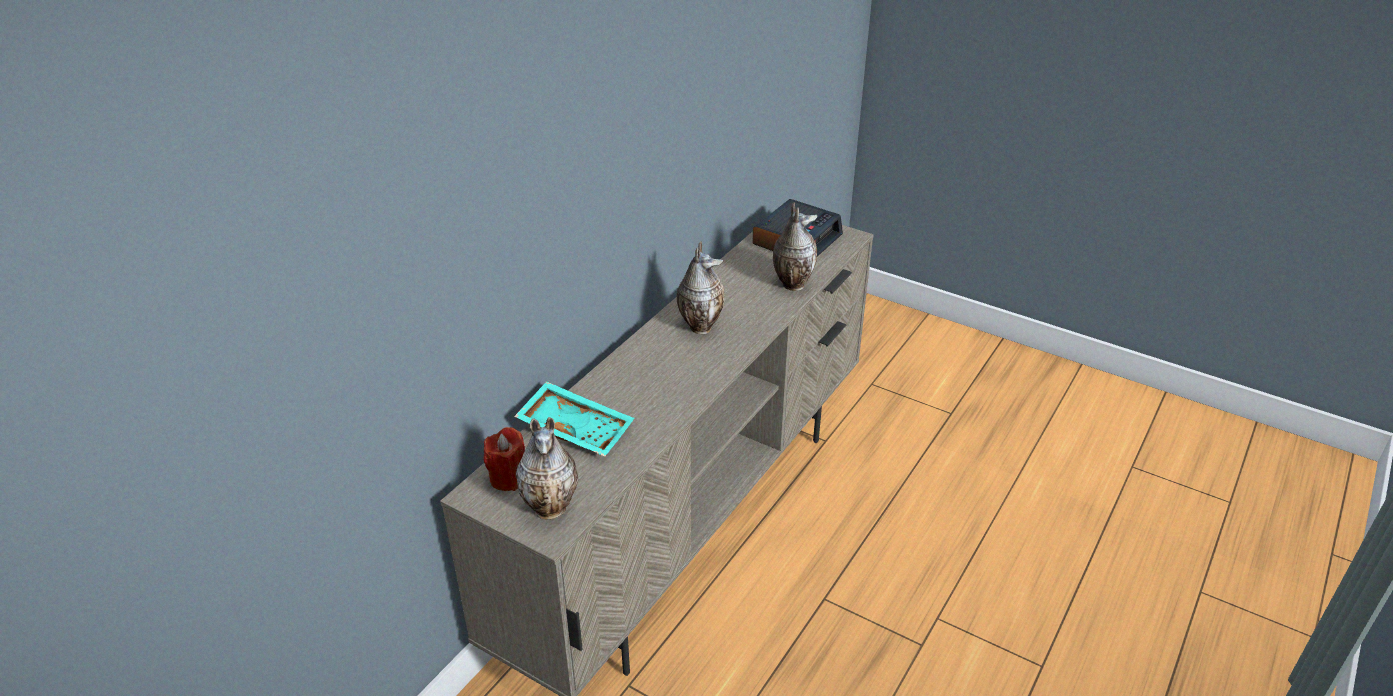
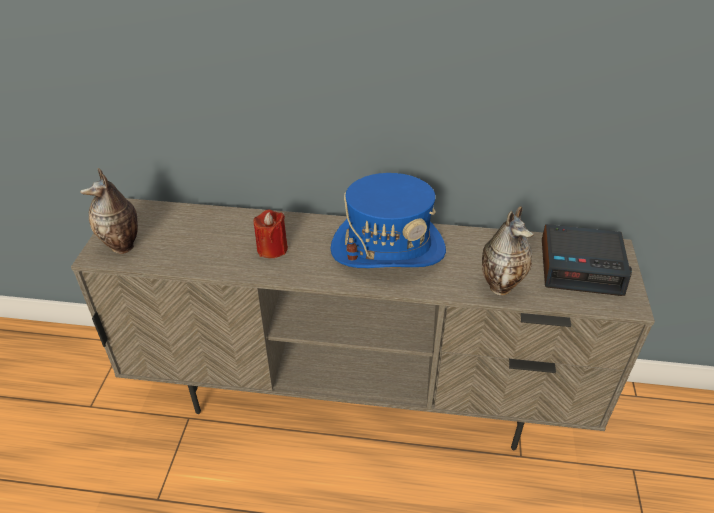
camera: 65 degrees right, 5 degrees up
red candle [484,427,525,491] -> red candle moved to [254,210,288,258]
turquoise tray [514,381,634,457] -> none
vase [677,241,724,334] -> blue hat [330,173,446,268]

